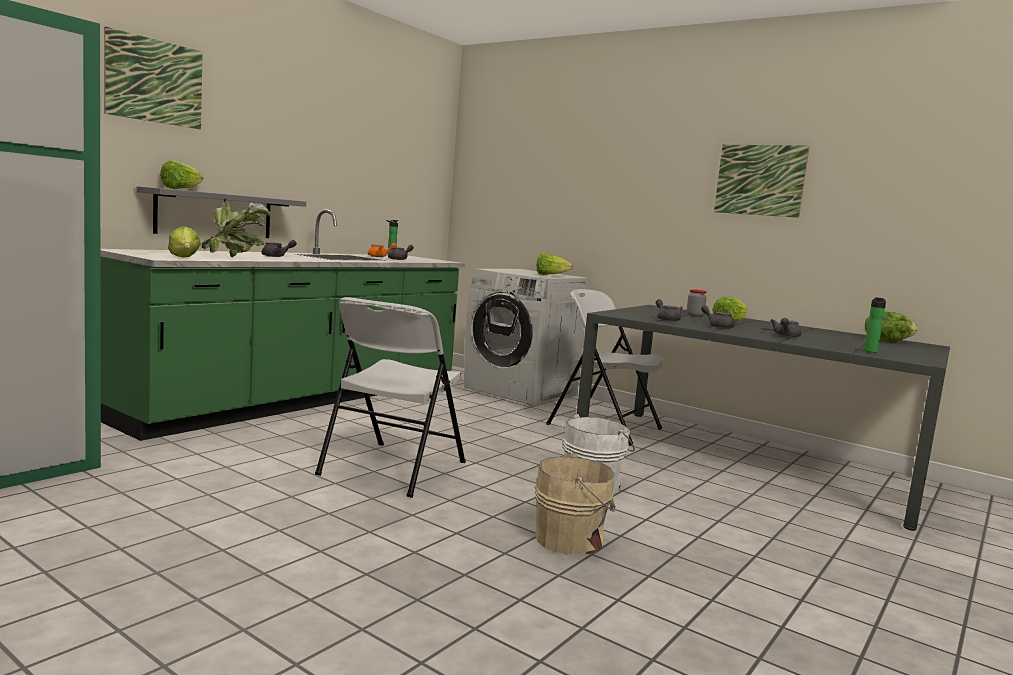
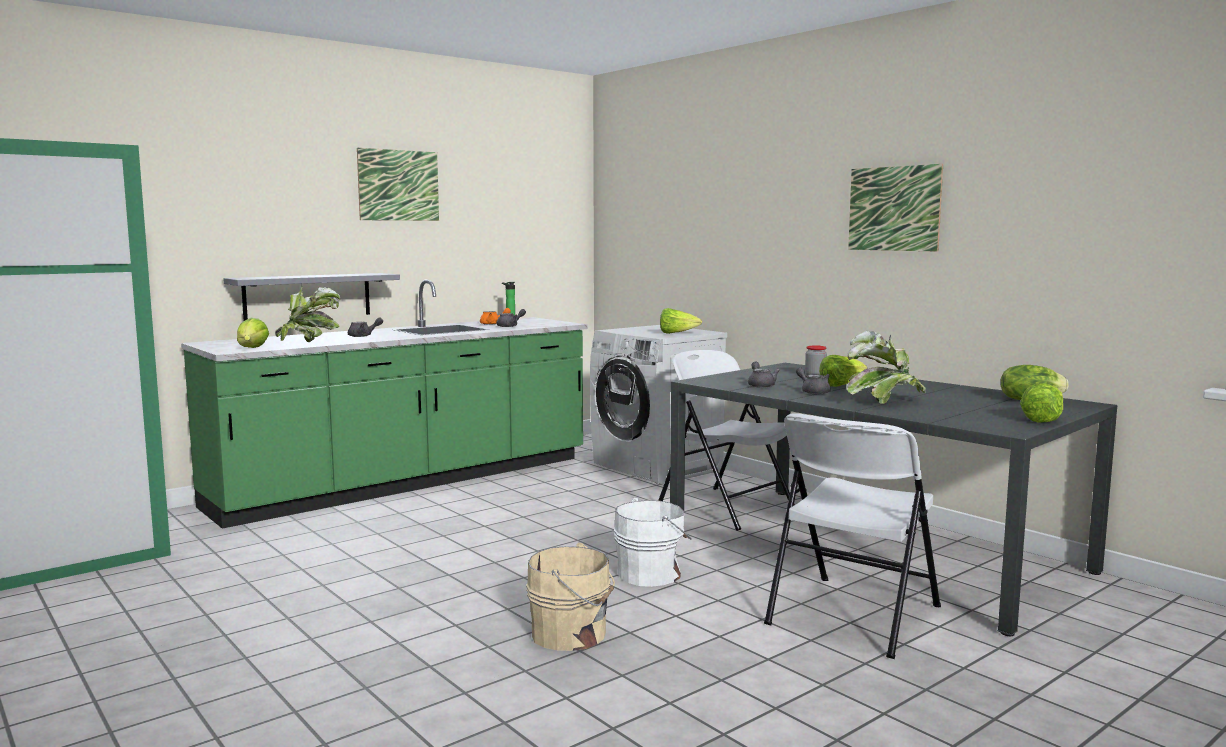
camera: 15 degrees right, 0 degrees up
picture [104,27,203,129] -> picture moved to [357,148,439,221]
lettuce [160,160,203,189] -> lettuce moved to [1020,383,1063,423]
white chair [315,297,466,498] -> white chair moved to [764,413,941,659]
grey teapot [770,318,802,337] -> potted plant [846,331,926,404]
bottle [864,297,886,353] -> none

